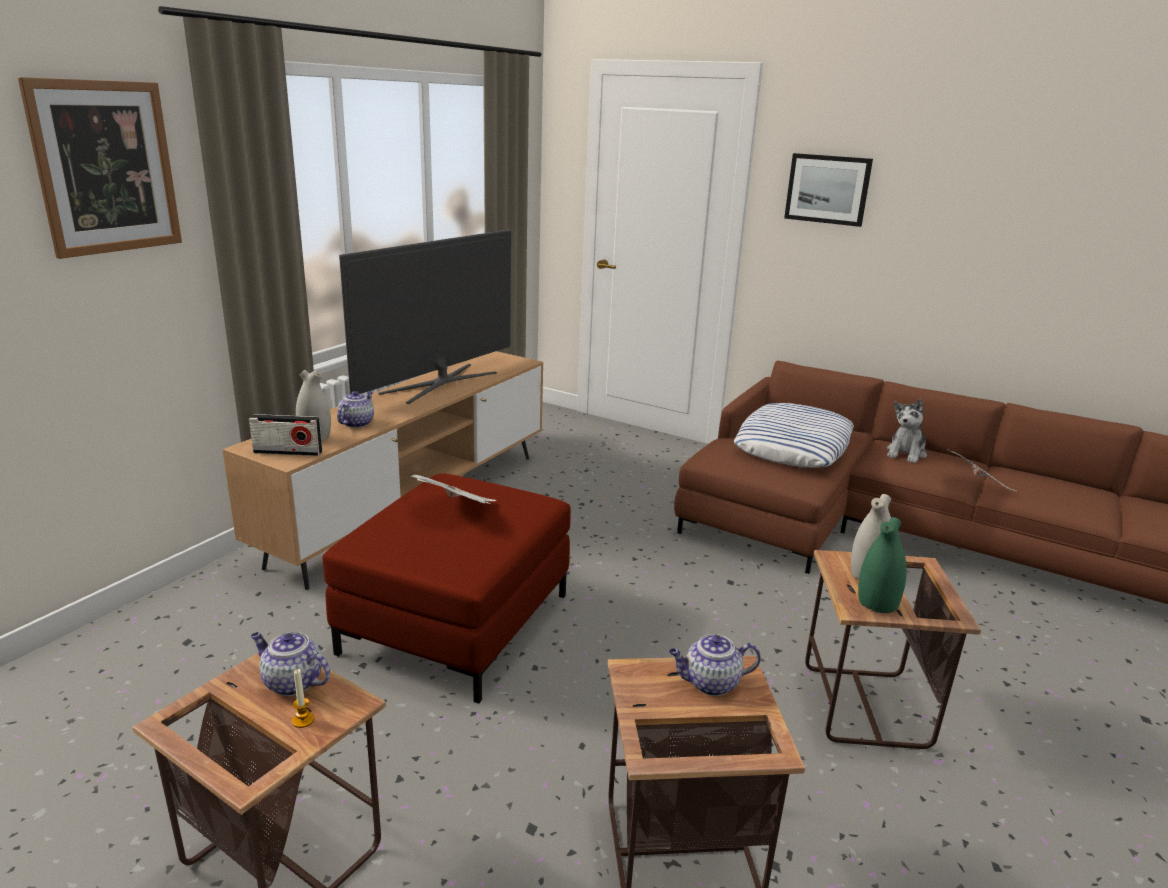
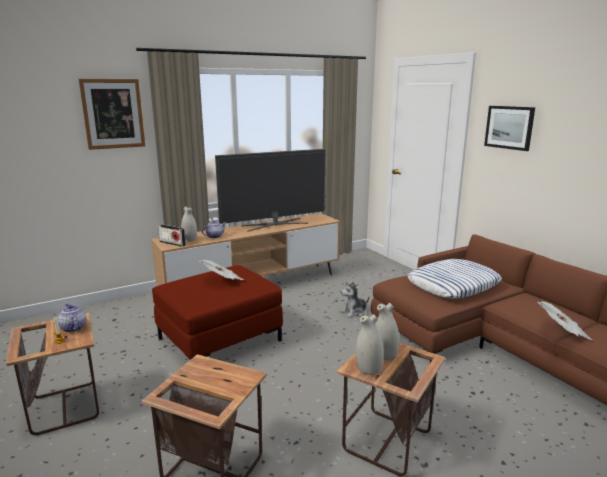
camera: 30 degrees right, 5 degrees down
teapot [669,634,761,696] -> none
green vase [858,517,907,613] -> white vase [356,314,384,375]
plush toy [887,399,927,463] -> plush toy moved to [340,281,369,318]

